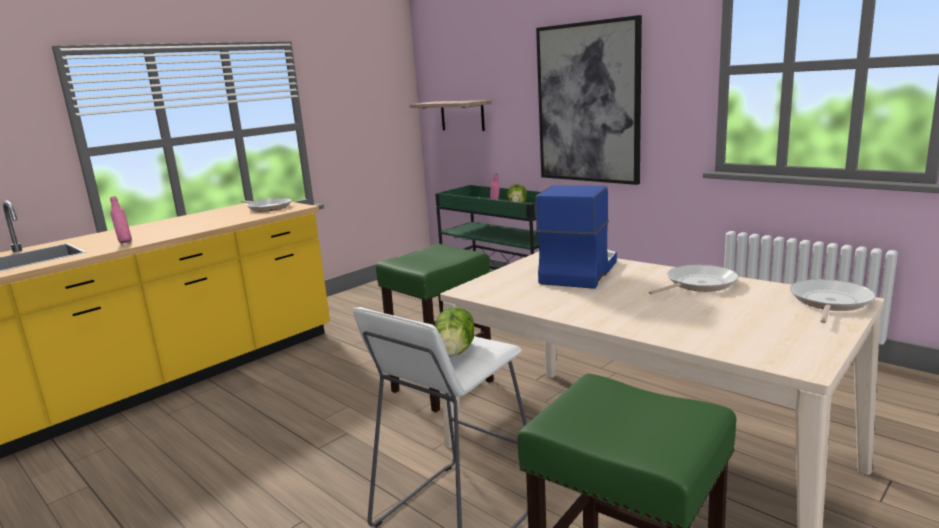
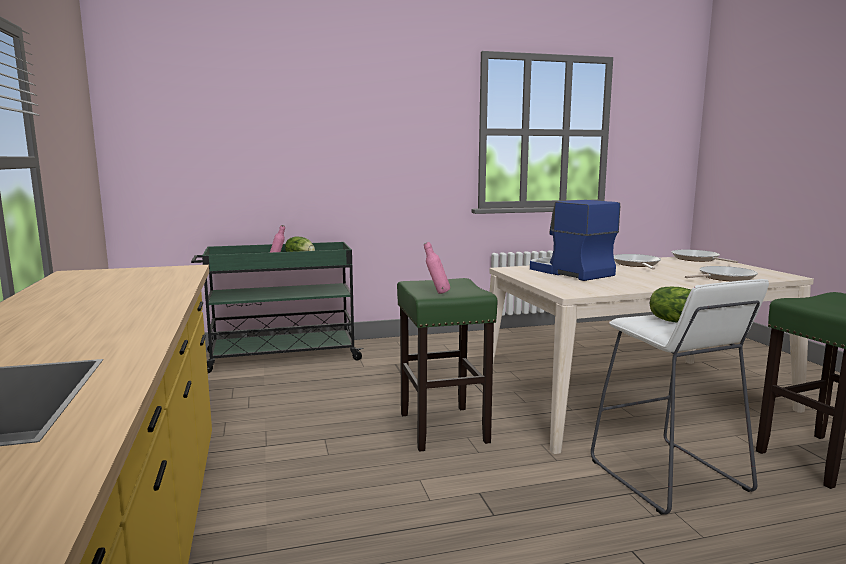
camera: 60 degrees left, 5 degrees down
pink bottle [110,196,132,243] -> pink bottle moved to [424,242,450,294]
frying pan [241,198,292,212] -> frying pan moved to [685,266,758,281]
shelf [410,100,491,131] -> none
picture [536,15,642,185] -> none

